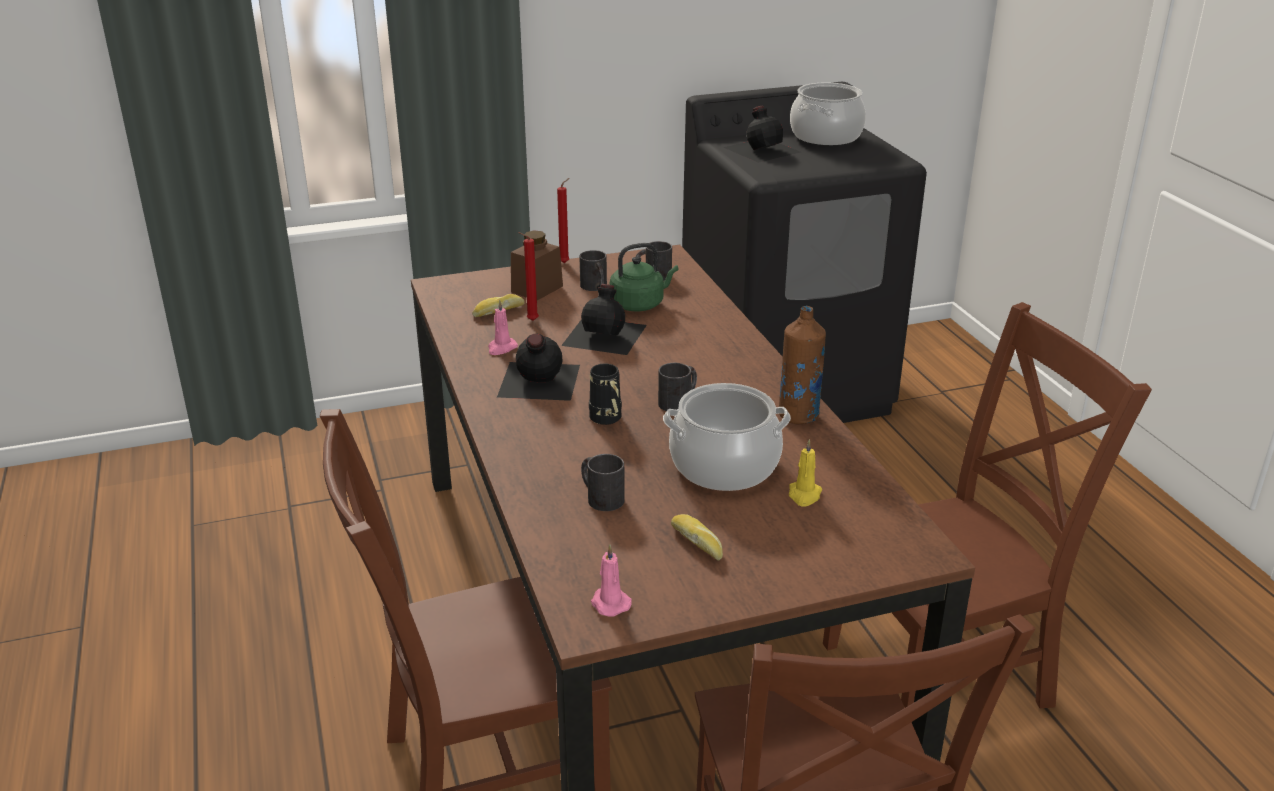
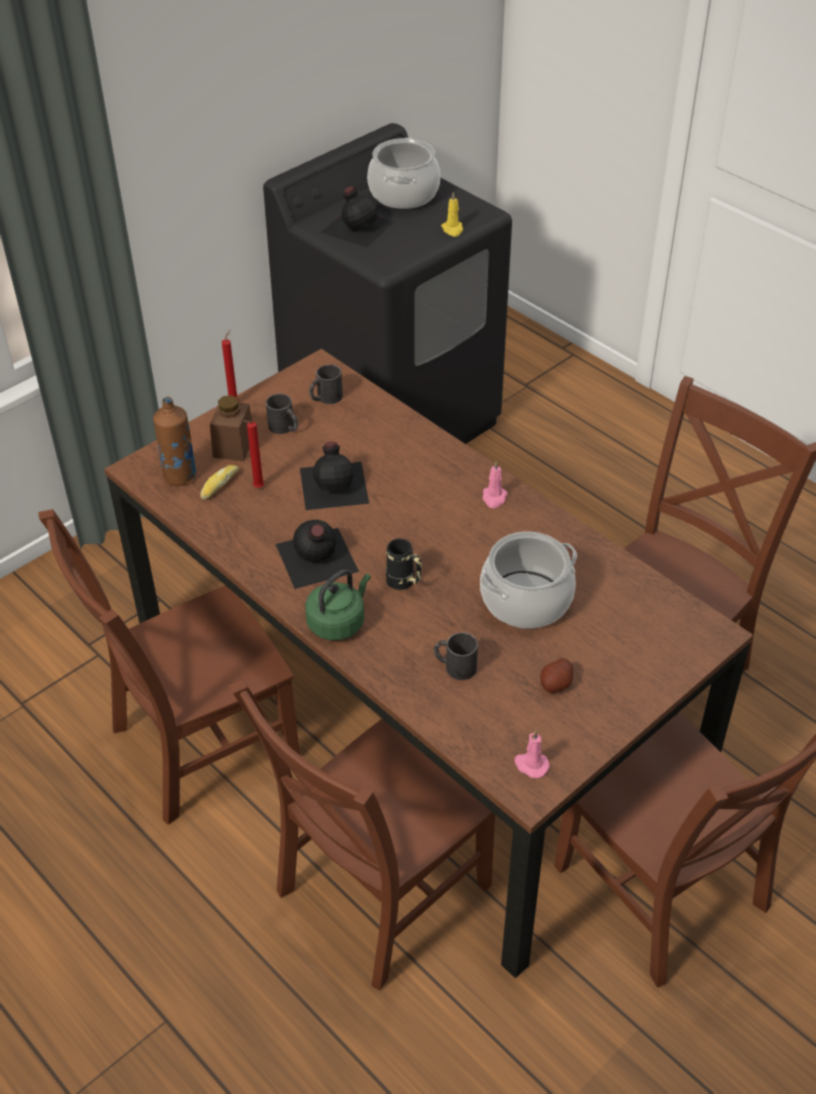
camera: 25 degrees left, 15 degrees up
pink candle [488,300,518,355] -> pink candle moved to [482,460,508,508]
green kettle [610,243,678,311] -> green kettle moved to [305,569,371,641]
black mug [658,363,697,411] -> none
bread [671,514,723,561] -> potato [540,658,573,693]
brown bottle [779,306,826,424] -> brown bottle moved to [153,397,196,486]
yellow candle [789,439,822,507] -> yellow candle moved to [441,192,463,236]
none -> brown chair [38,509,300,825]

